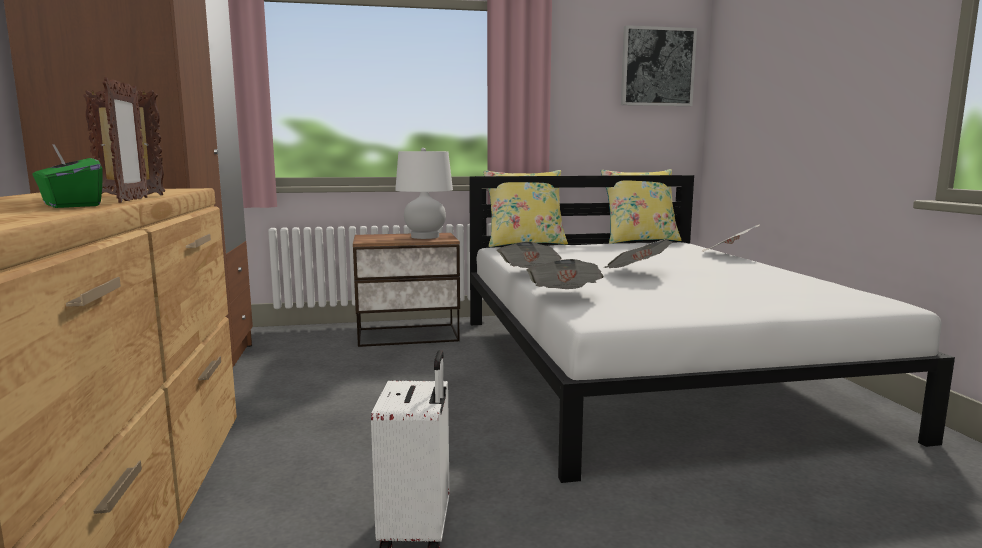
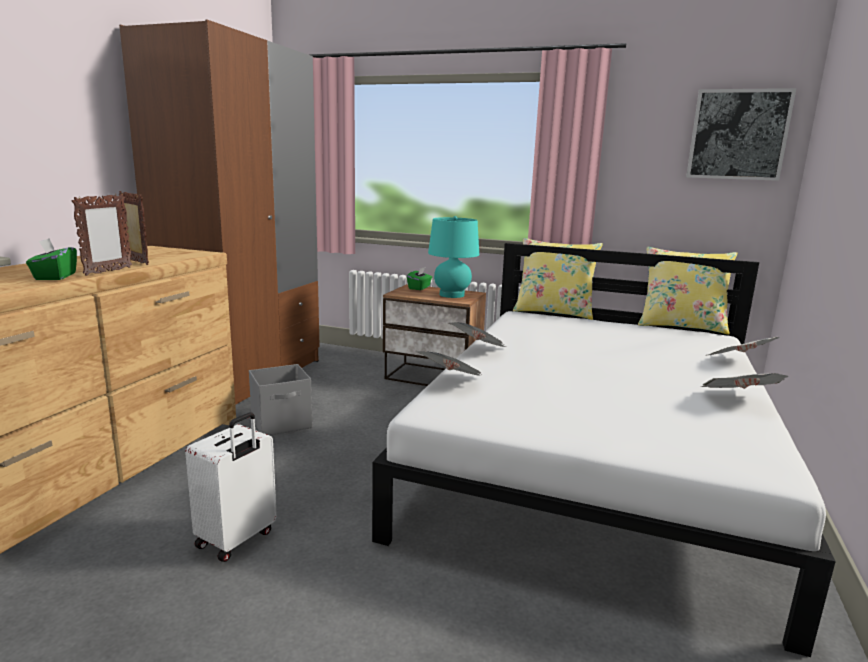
camera: 30 degrees right, 5 degrees up
white table lamp [395,148,453,239] -> turquoise table lamp [428,216,479,298]
newspaper [604,239,672,268] -> newspaper moved to [701,373,788,389]
none -> grey storage box [249,364,312,435]
none -> green tissue box [407,267,432,290]

